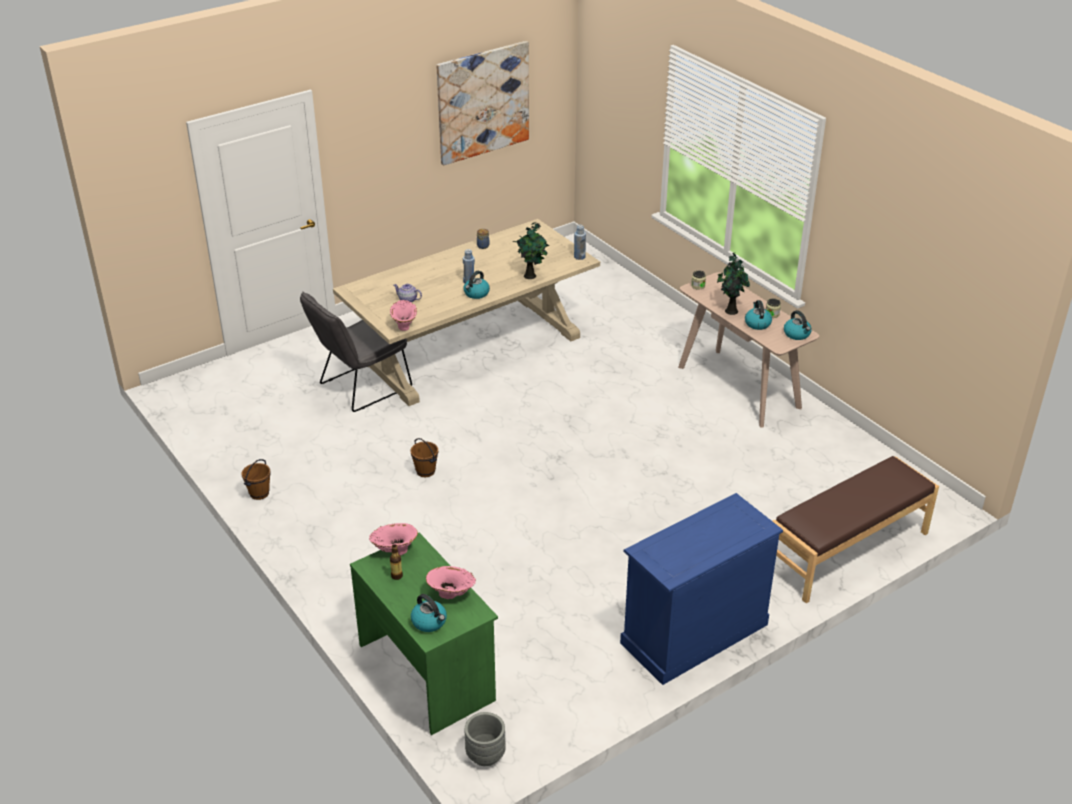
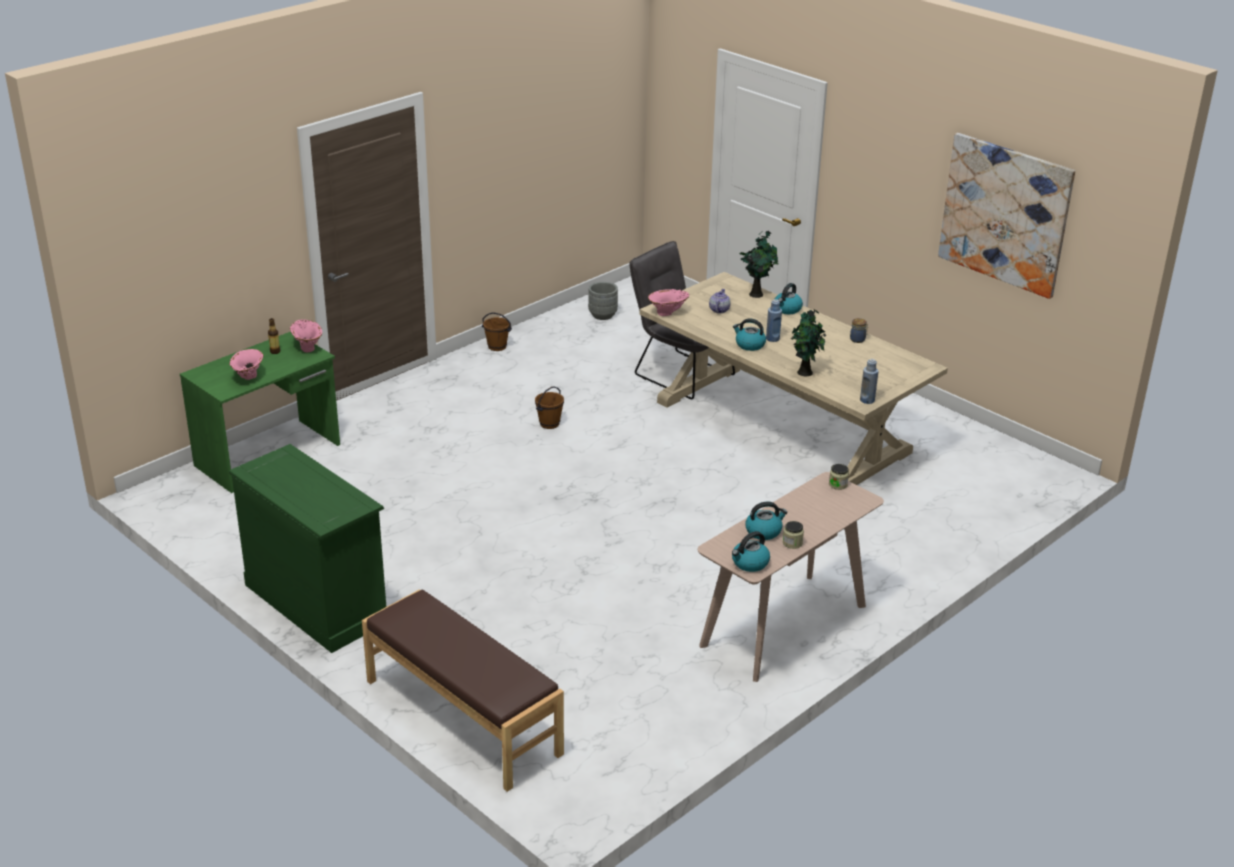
camera: 80 degrees right, 5 degrees down
kettle [411,594,447,632] -> kettle moved to [775,283,803,314]
grey planter [465,712,506,766] -> grey planter moved to [588,282,618,320]
blue dresser [620,493,783,685] -> green dresser [229,444,387,653]
potted plant [717,252,750,315] -> potted plant moved to [740,231,778,298]

